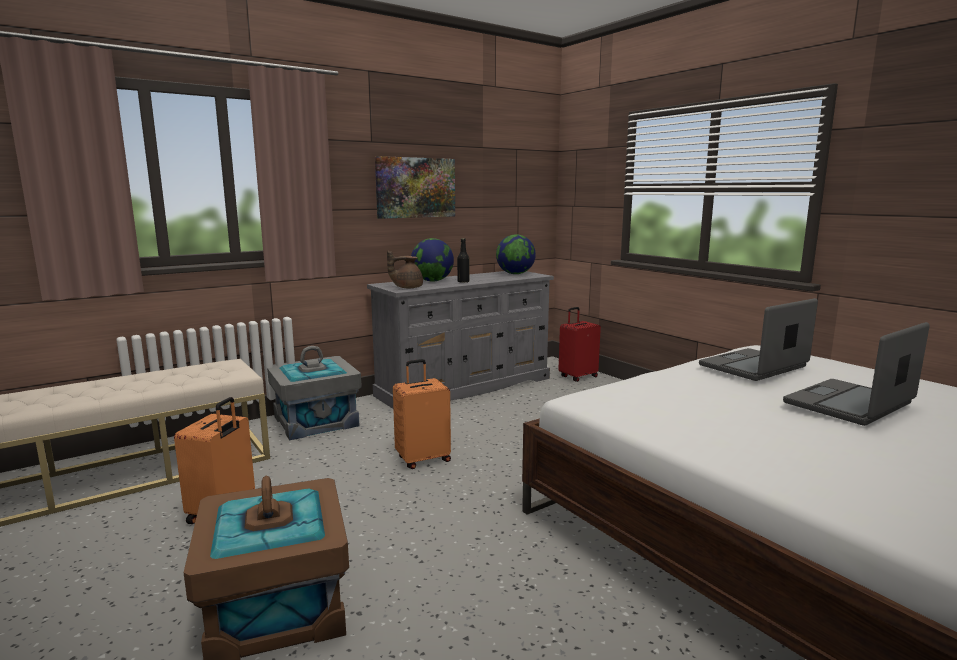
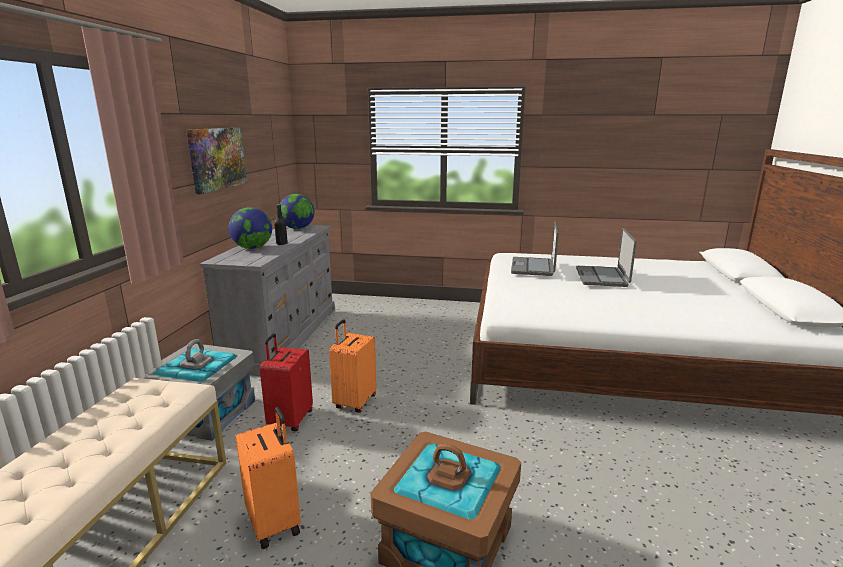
camera: 45 degrees left, 5 degrees up
brown teapot [387,251,423,288] -> none
red suitcase [559,307,601,382] -> red suitcase moved to [260,333,313,431]

